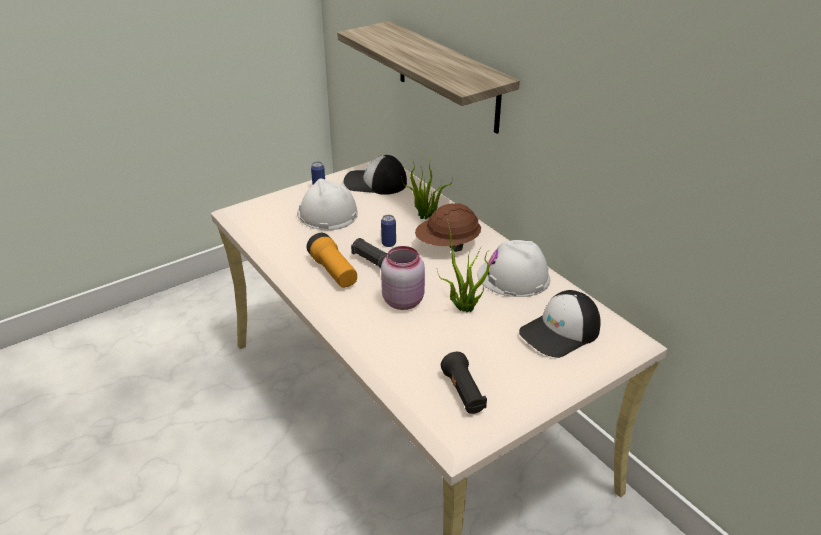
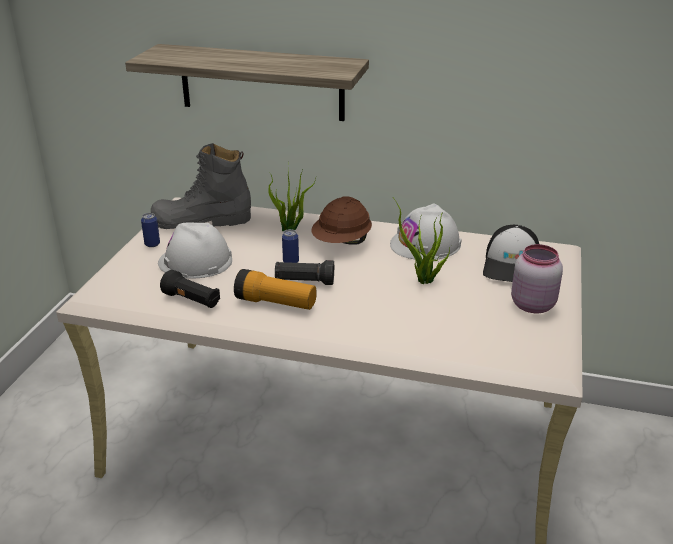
camera: 40 degrees left, 5 degrees down
cap [343,155,407,195] -> grey boot [151,143,251,229]
pink jar [381,246,425,310] -> pink jar moved to [511,244,563,313]
black flashlight [441,352,487,414] -> black flashlight moved to [160,270,220,308]

